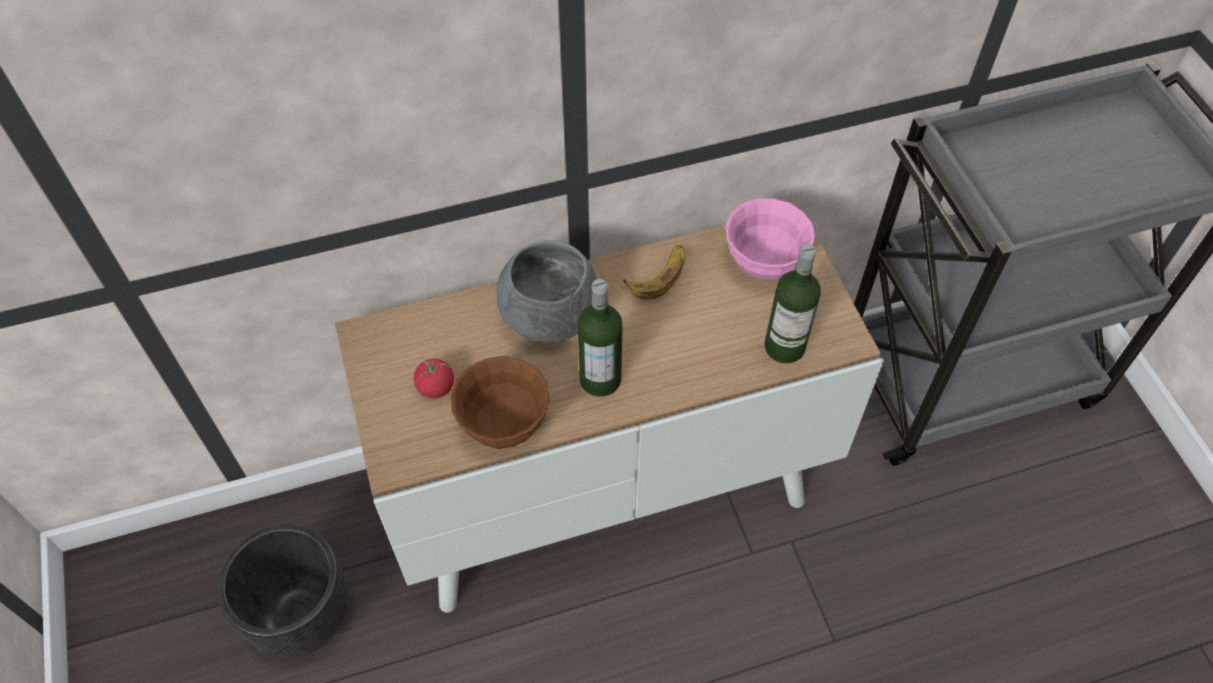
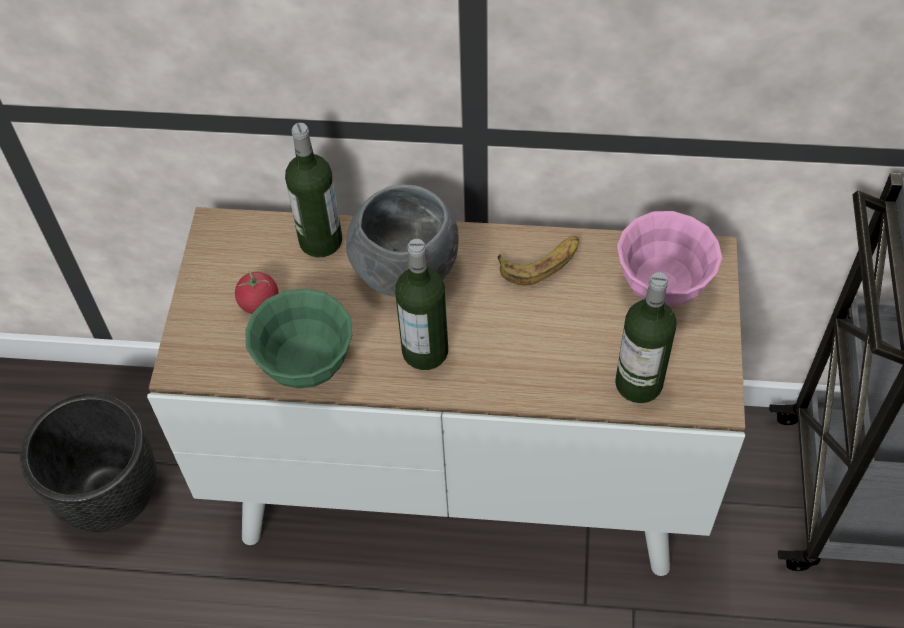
camera: 25 degrees right, 0 degrees up
brown bowl [450,356,550,449] -> green bowl [245,289,352,388]
none -> bottle [285,123,342,257]

